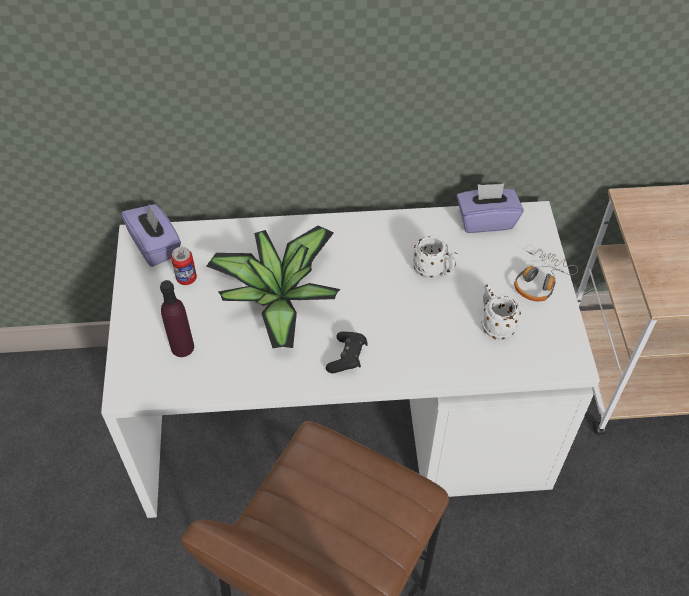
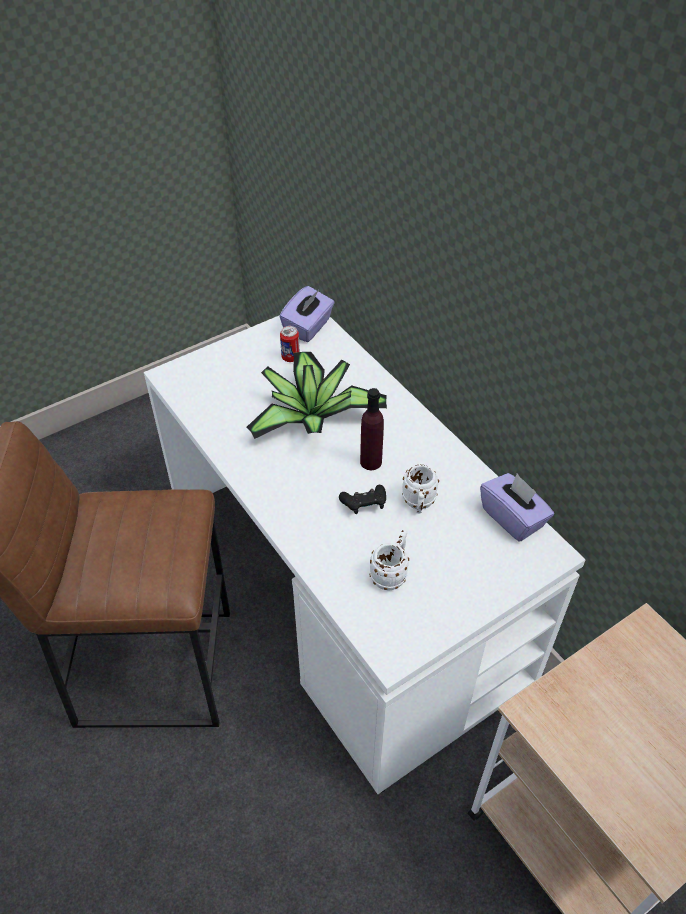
camera: 60 degrees right, 5 degrees down
purple bottle [160,280,194,357] -> purple bottle moved to [360,388,384,470]
black game controller [326,332,368,373] -> black game controller moved to [339,485,386,514]
headphones [514,250,578,302] -> none

